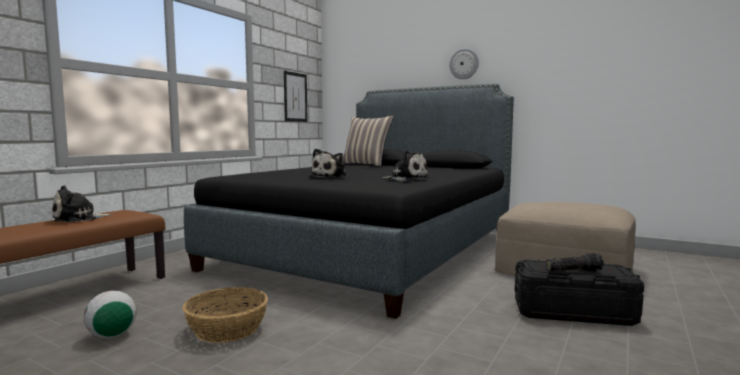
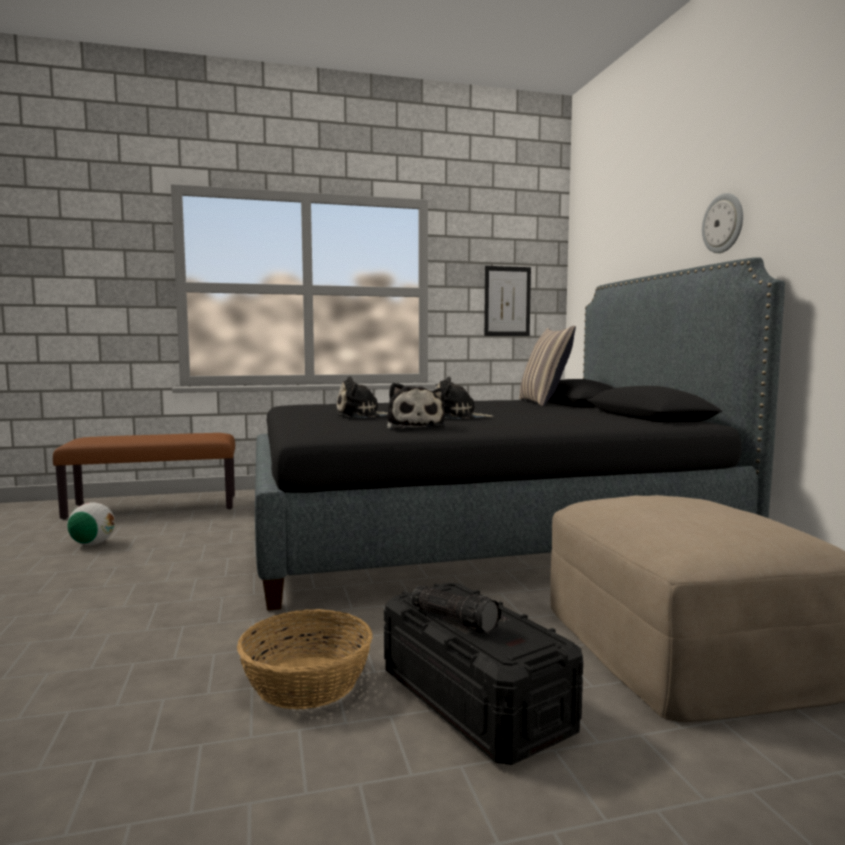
camera: 45 degrees right, 0 degrees up
plush toy [52,185,112,222] -> plush toy moved to [436,377,494,419]
basket [183,287,268,343] -> basket moved to [237,609,373,710]

